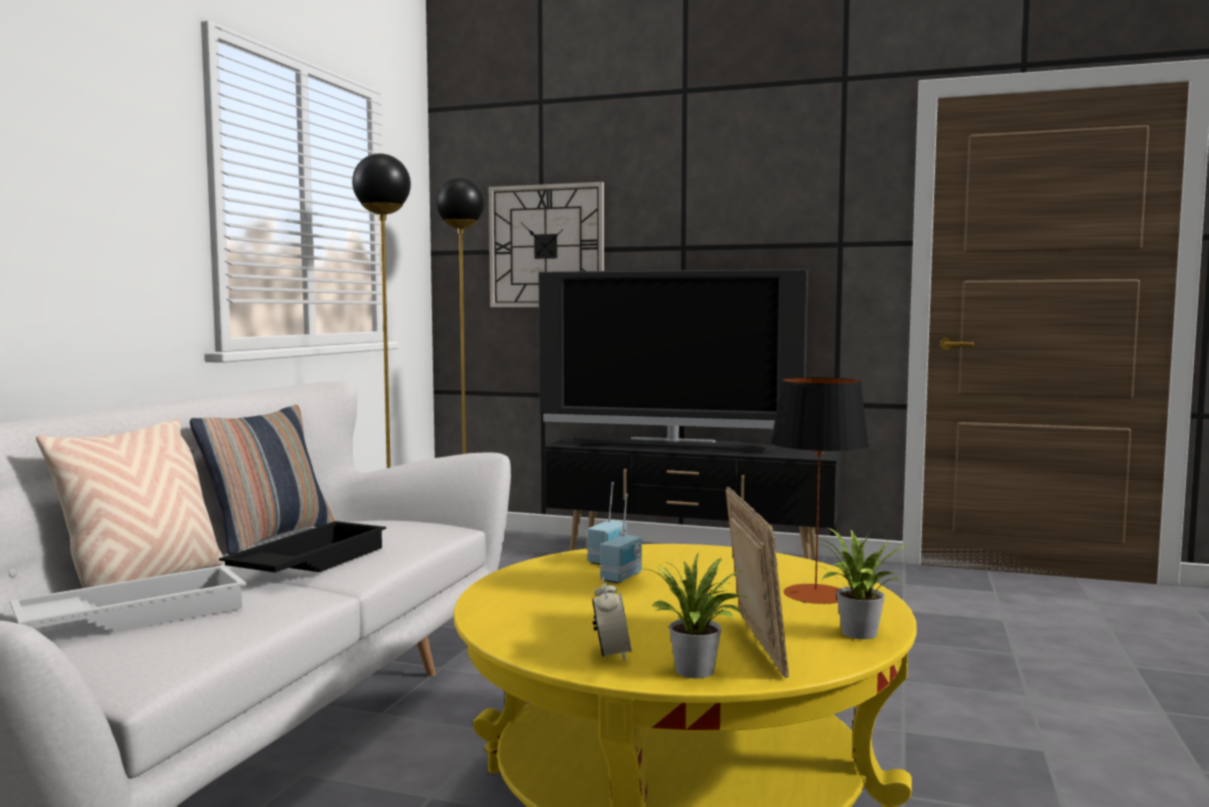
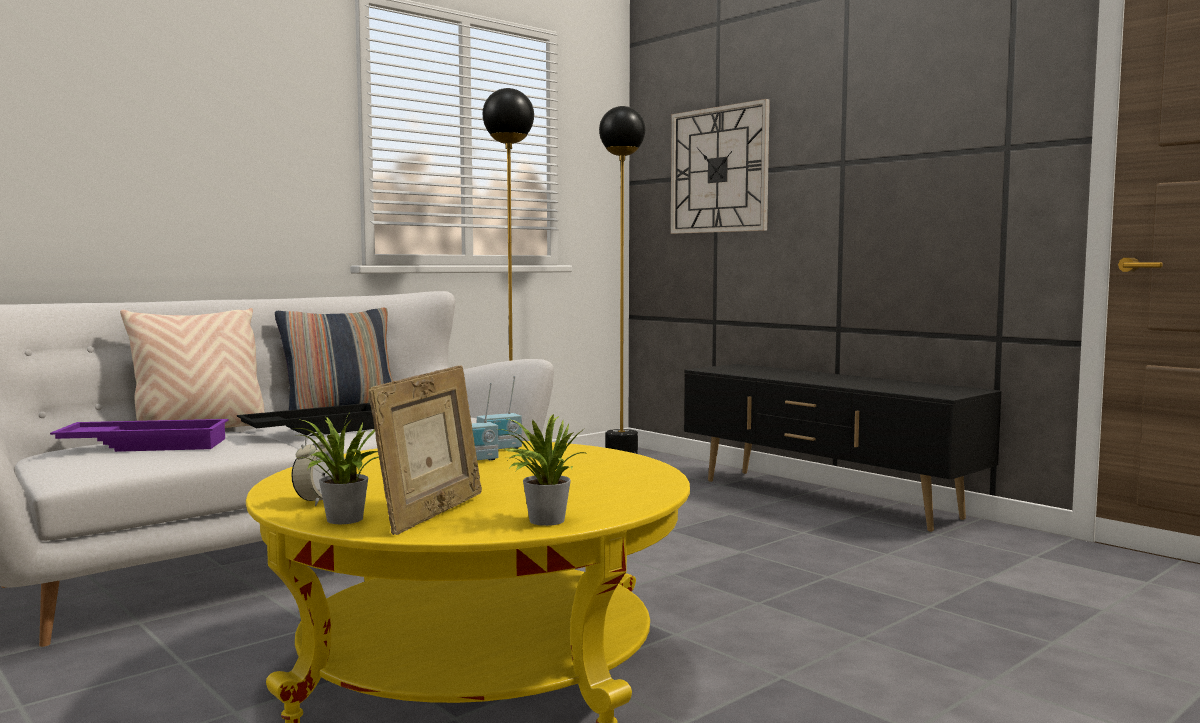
camera: 30 degrees right, 0 degrees up
white tray [10,565,247,633] -> purple tray [50,419,228,452]
television [539,269,808,452] -> none
table lamp [771,377,869,604] -> none

